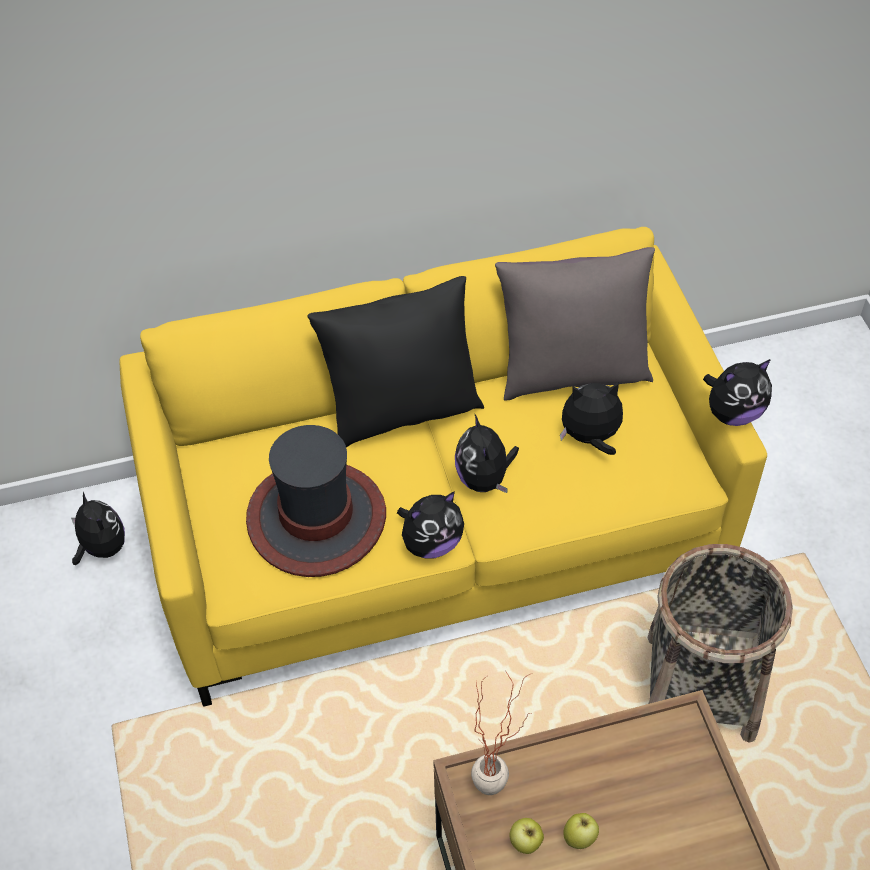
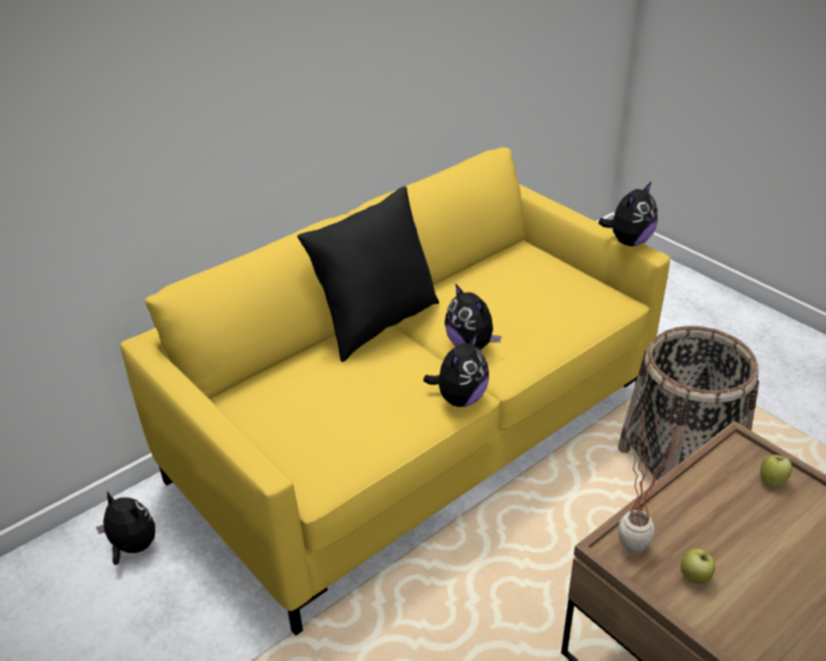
camera: 25 degrees left, 15 degrees down
hat [246,425,386,577] -> none
grey pillow [495,247,655,401] -> none
plush toy [560,382,623,455] -> none
apple [563,813,599,849] -> apple moved to [760,455,792,487]

